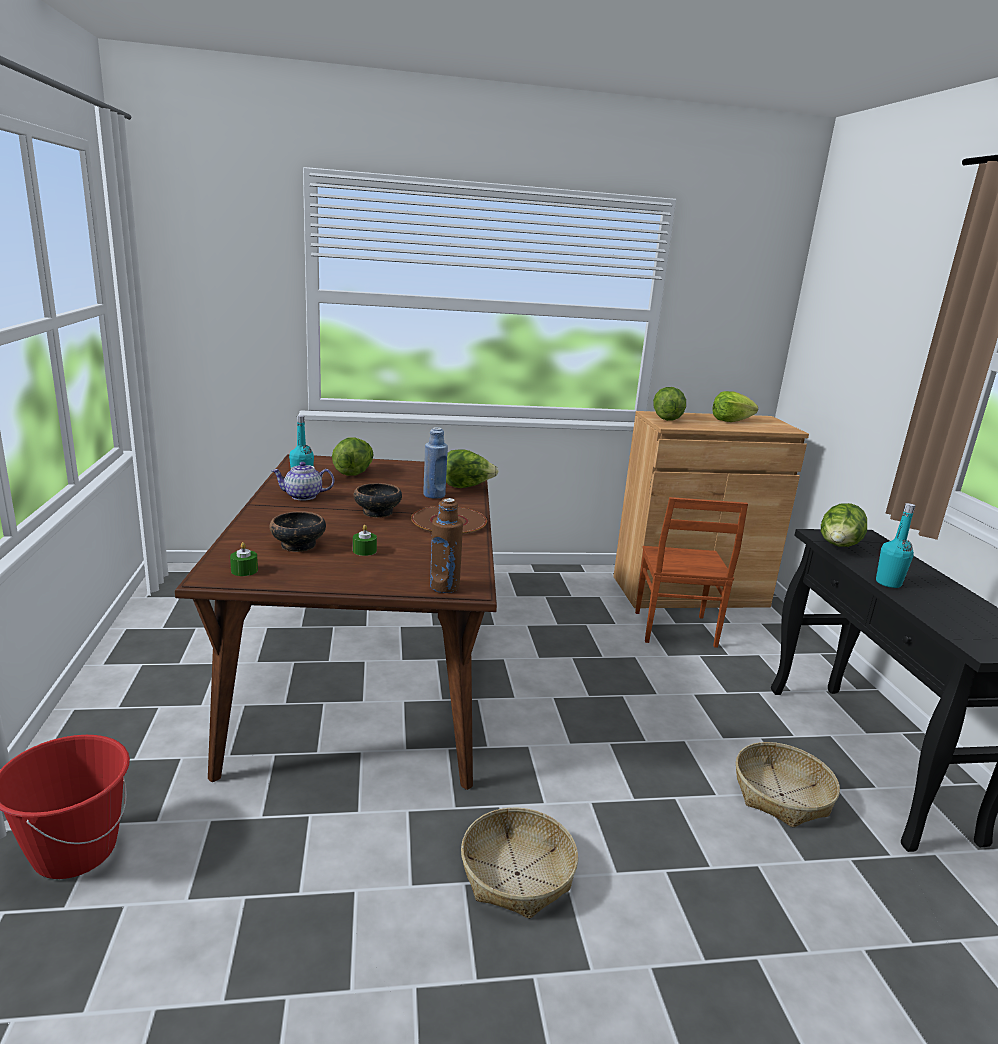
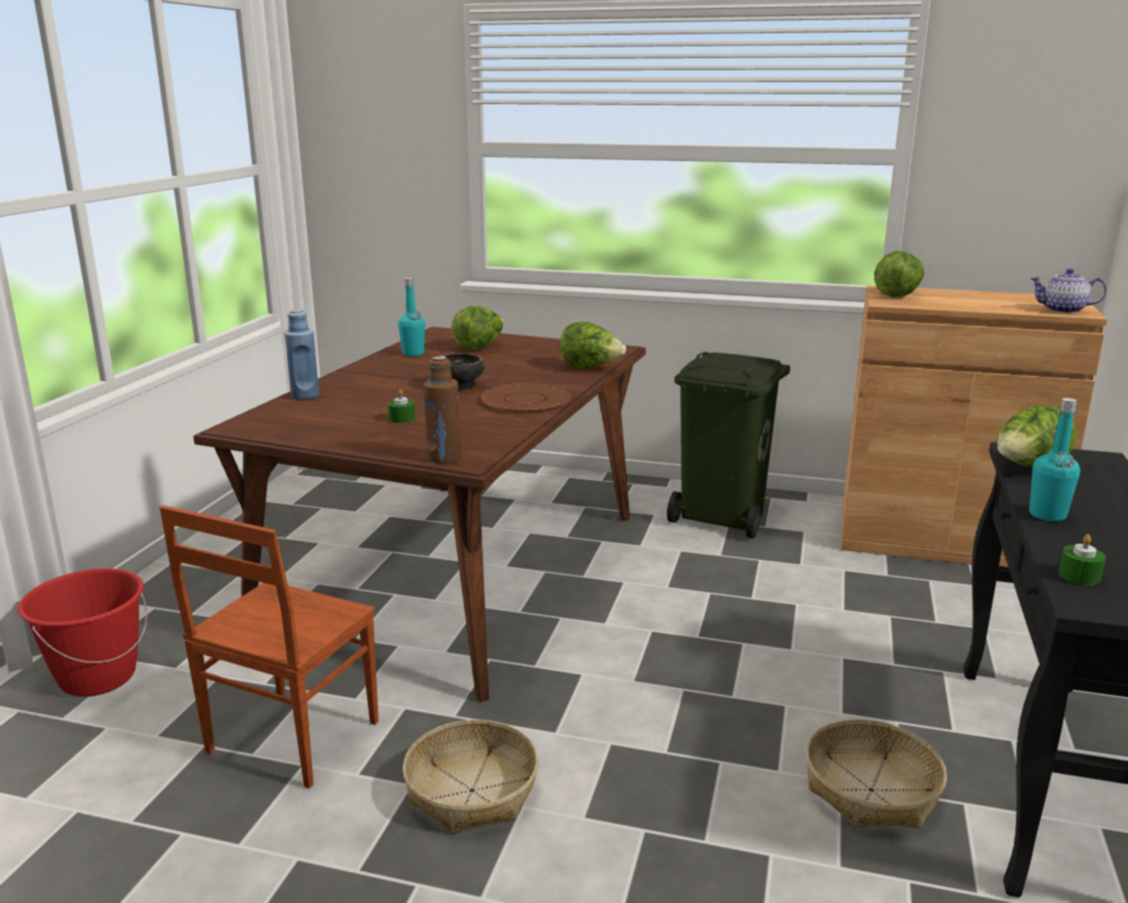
camera: 25 degrees right, 0 degrees up
green candle [230,542,258,576] -> green candle moved to [1059,534,1106,585]
bowl [269,512,326,552] -> none
teapot [271,462,334,500] -> teapot moved to [1030,268,1107,313]
blue bottle [423,427,448,499] -> blue bottle moved to [284,309,319,400]
brown chair [635,497,748,648] -> brown chair moved to [159,505,379,789]
lettuce [712,391,758,422] -> none
none -> green trash can [667,352,790,538]

